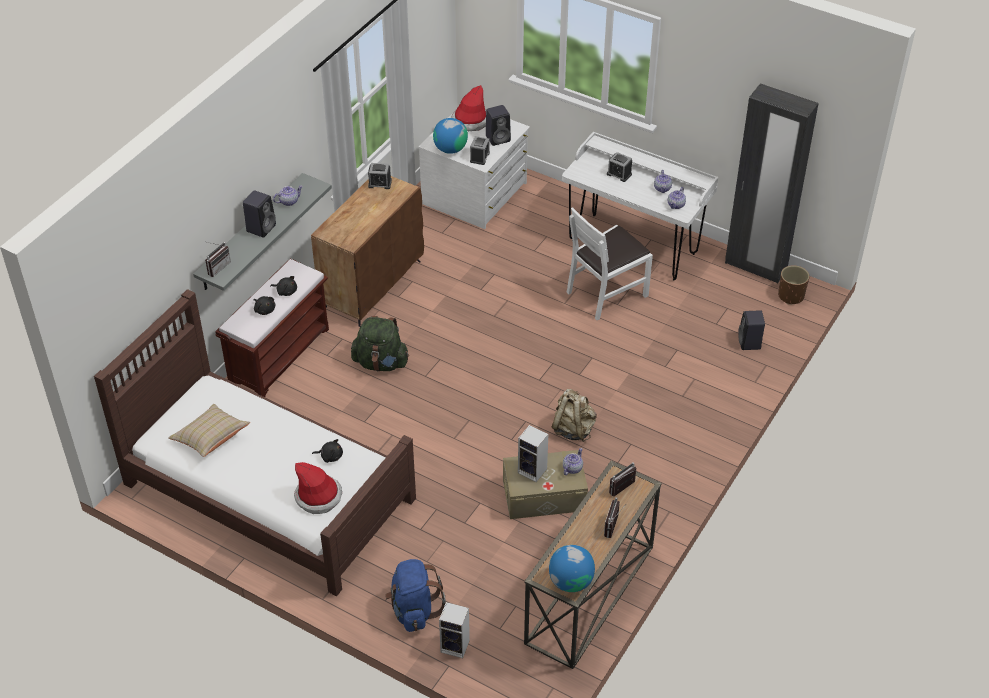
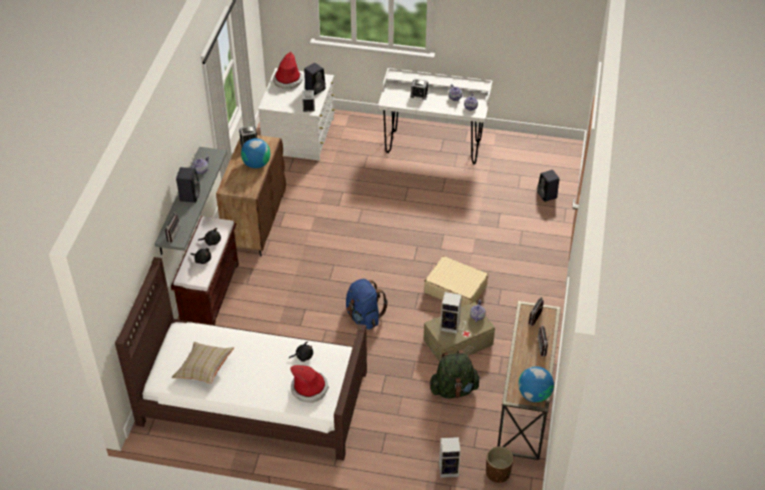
camera: 20 degrees left, 0 degrees up
green backpack [351,316,409,371] -> green backpack moved to [430,350,481,398]
blue backpack [385,559,446,632] -> blue backpack moved to [346,279,388,330]
globe [433,118,468,154] -> globe moved to [241,138,270,168]
beige backpack [551,389,597,442] -> beige suitcase [424,256,488,308]
white chair [567,207,653,321] -> none
black wardrobe [725,83,819,283] -> none
brown planter [778,265,809,304] -> brown planter moved to [486,446,513,483]

